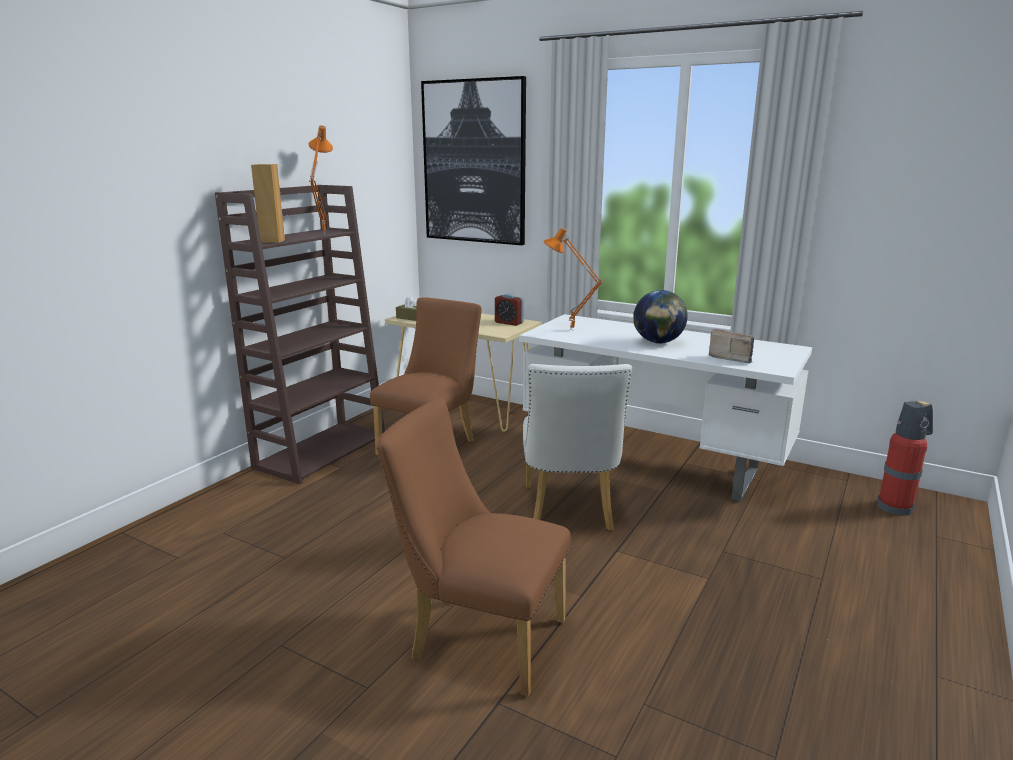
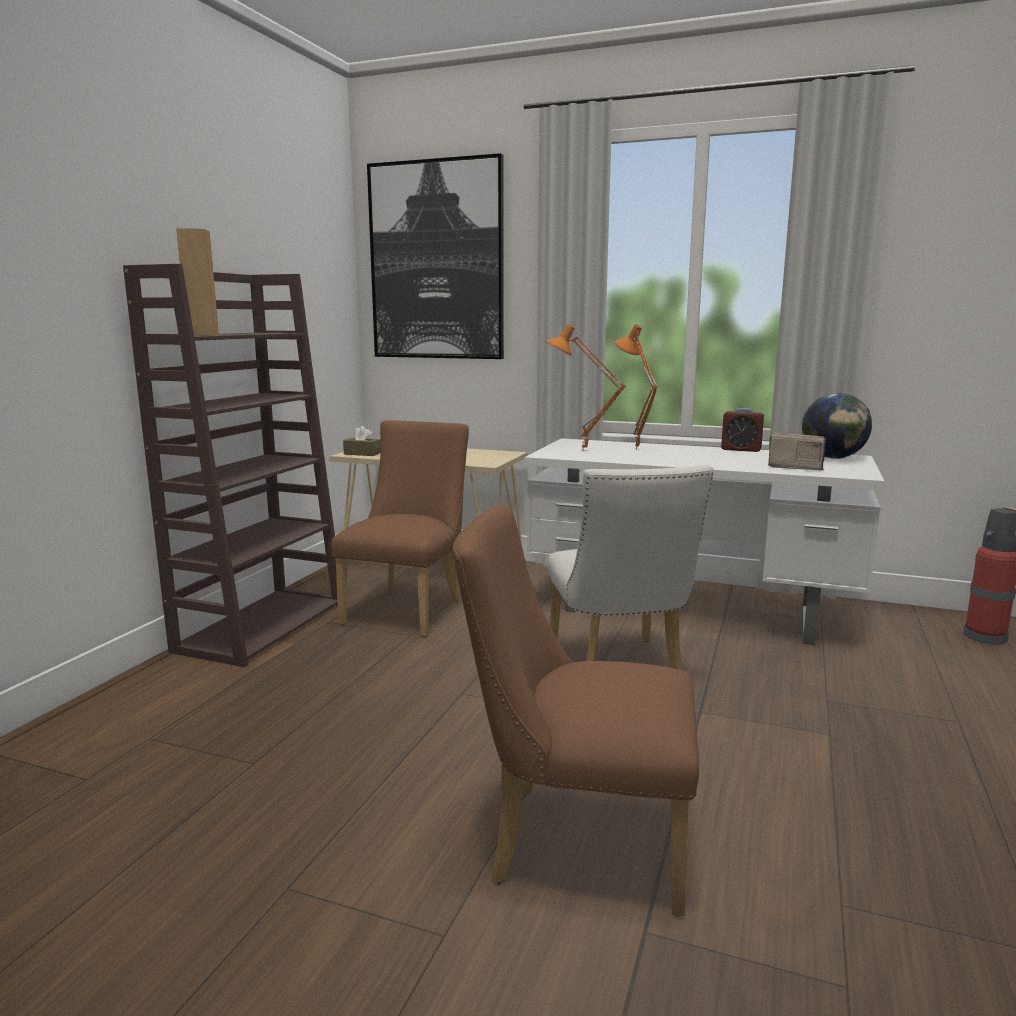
camera: 10 degrees left, 5 degrees down
orange table lamp [309,125,333,234] -> orange table lamp moved to [615,324,657,450]
alarm clock [495,294,524,326] -> alarm clock moved to [721,408,764,452]
globe [633,290,688,344] -> globe moved to [802,393,872,459]

